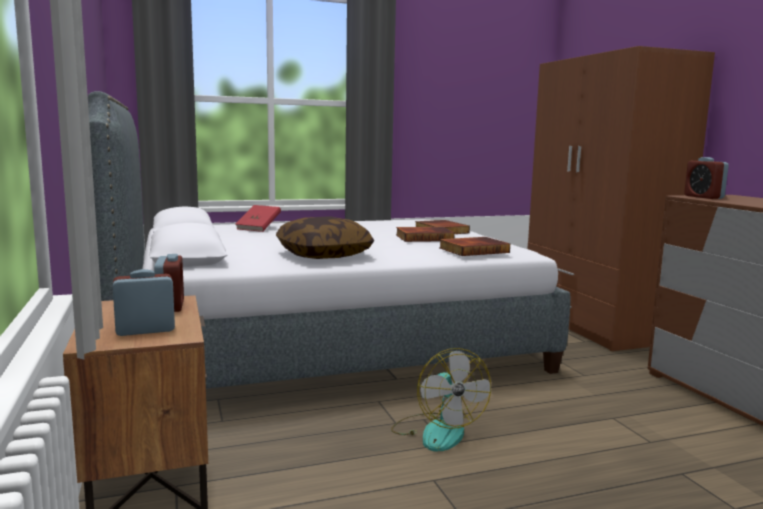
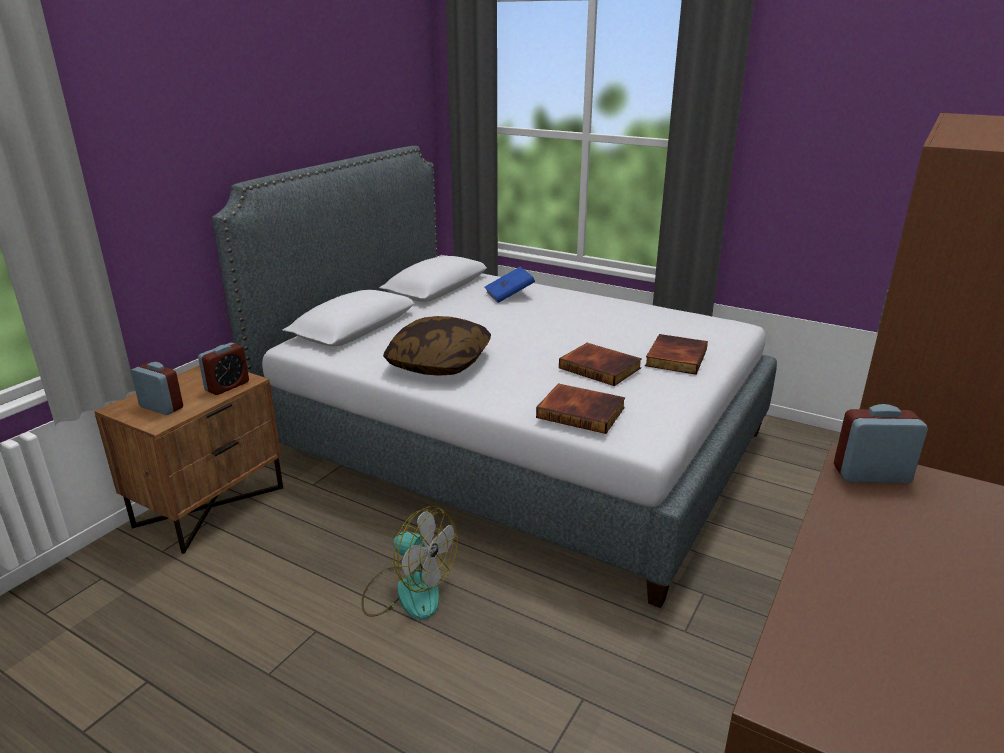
camera: 50 degrees right, 15 degrees up
red book [236,205,281,232] -> blue book [485,267,535,303]
fan [391,348,491,452] -> fan turned 90 degrees counterclockwise [361,506,458,620]
alarm clock [684,157,729,199] -> alarm clock turned 60 degrees clockwise [834,404,928,483]

